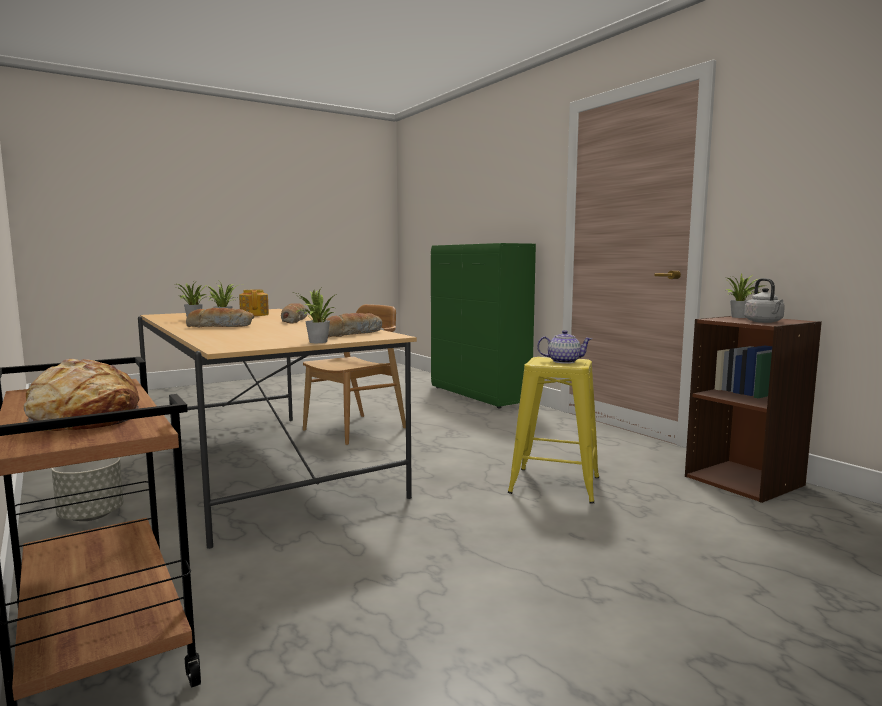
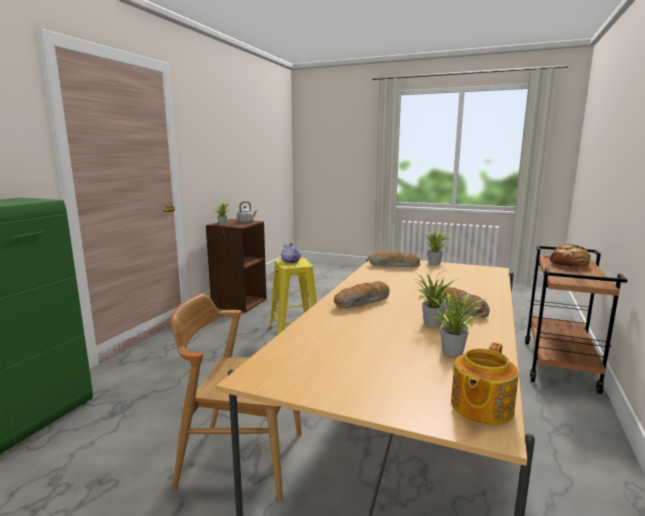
camera: 125 degrees left, 5 degrees up
grey planter [51,457,124,521] -> none
teapot [239,290,269,316] -> teapot moved to [451,342,519,425]

